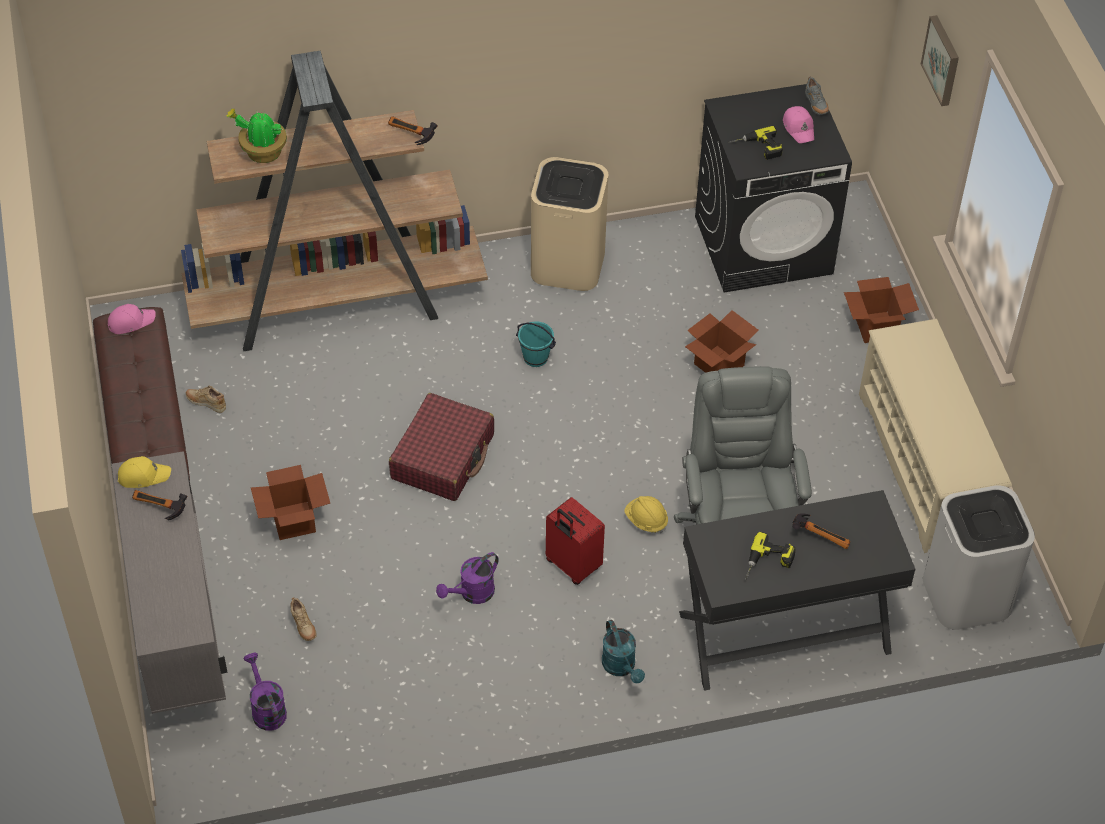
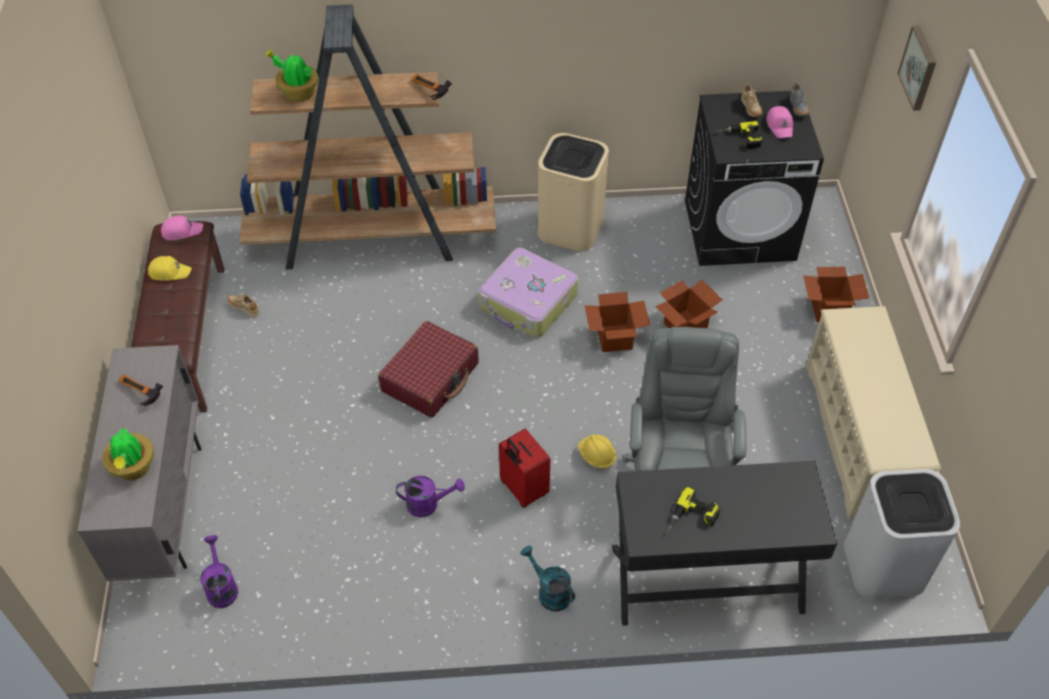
camera: 10 degrees right, 0 degrees up
yellow cap [118,456,171,488] -> yellow cap moved to [148,256,191,281]
cardboard box [251,465,330,540] -> cardboard box moved to [584,292,650,352]
beige shoe [291,597,317,641] -> beige shoe moved to [741,83,762,117]
purple watering can [436,552,499,604] -> purple watering can turned 150 degrees counterclockwise [396,476,465,517]
turquoise bucket [516,321,556,367] -> suitcase [478,247,578,337]
turquoise watering can [602,620,645,683] -> turquoise watering can turned 150 degrees clockwise [520,546,575,611]
hammer [792,513,850,549] -> none
none -> potted plant [102,428,154,480]

